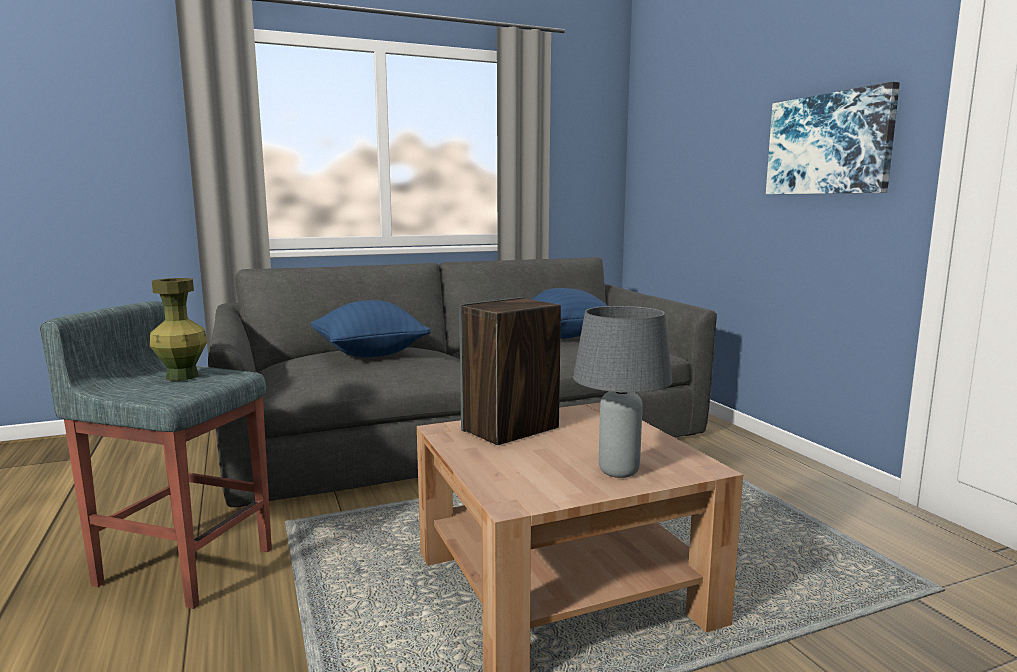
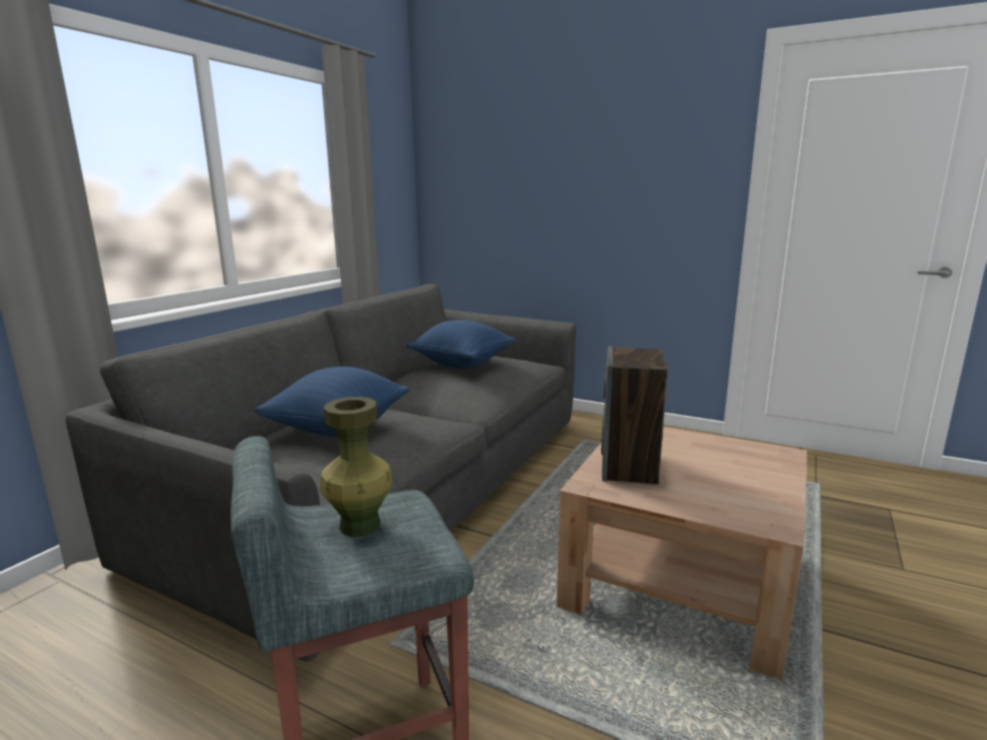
camera: 40 degrees left, 5 degrees up
grey table lamp [573,306,673,478] -> none
picture [766,82,900,194] -> none

